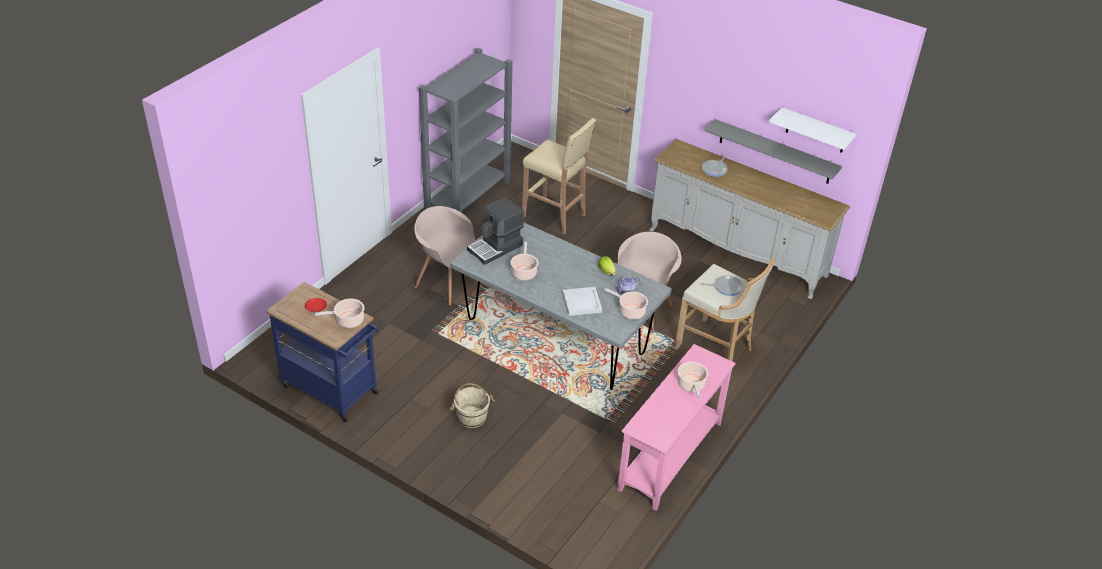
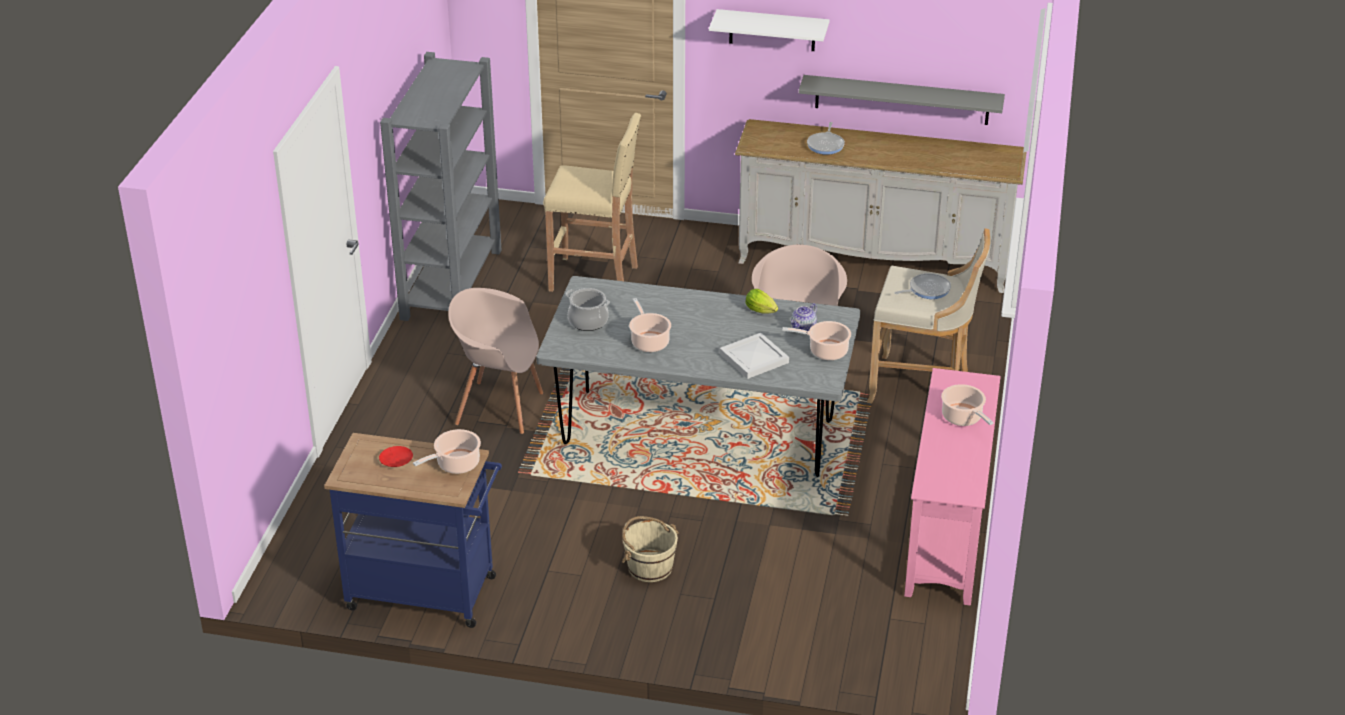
camera: 20 degrees left, 5 degrees down
coffee machine [467,197,524,265] -> cooking pot [566,288,610,331]
white shelf [769,107,857,153] -> white shelf moved to [709,9,830,51]

